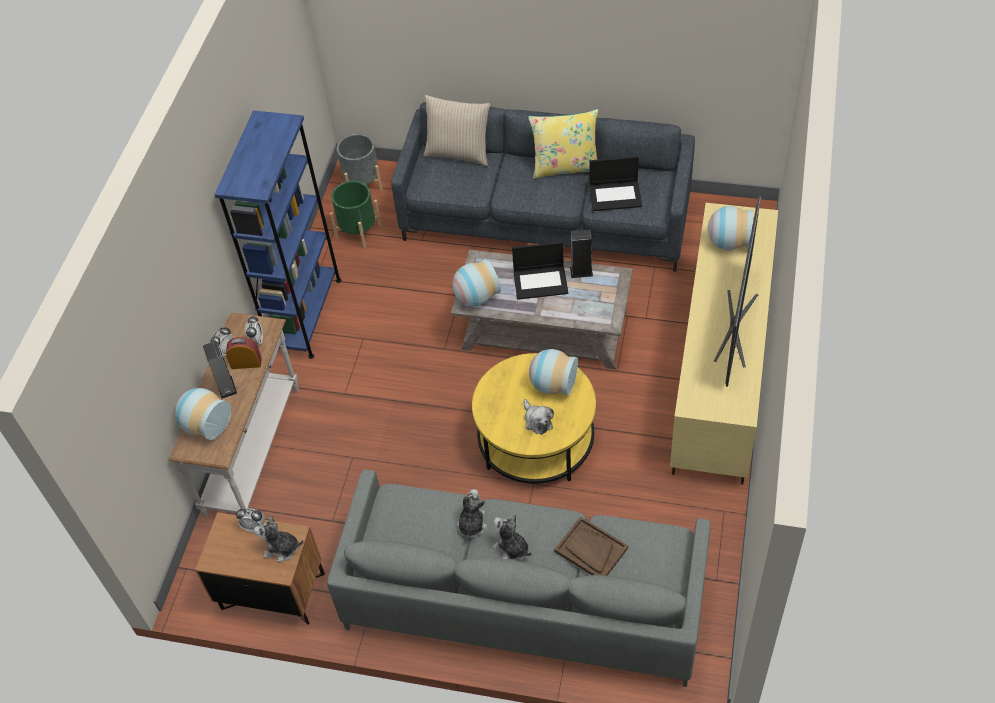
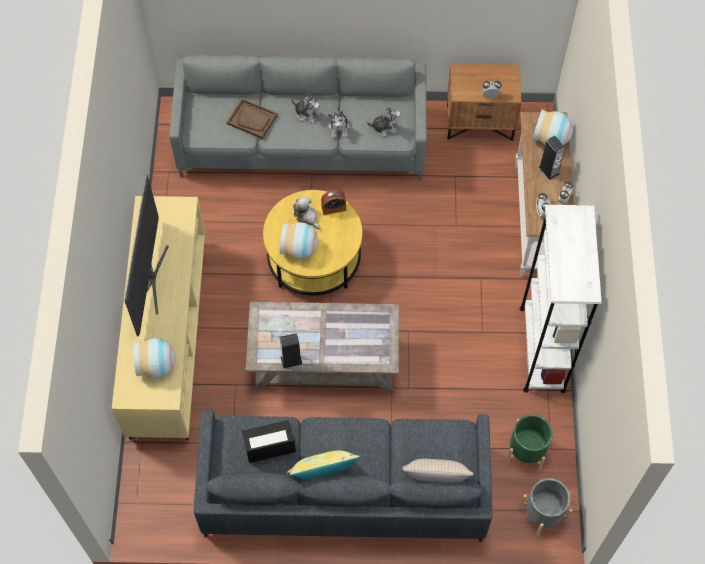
camera: 165 degrees right, 10 degrees up
blue bookcase [214,111,342,359] -> white bookcase [520,205,602,393]
alarm clock [226,337,262,369] -> alarm clock moved to [321,190,346,215]
plush toy [254,514,304,562] -> plush toy moved to [367,106,401,136]
vase [452,259,501,306] -> none
laptop [512,242,568,300] -> none

